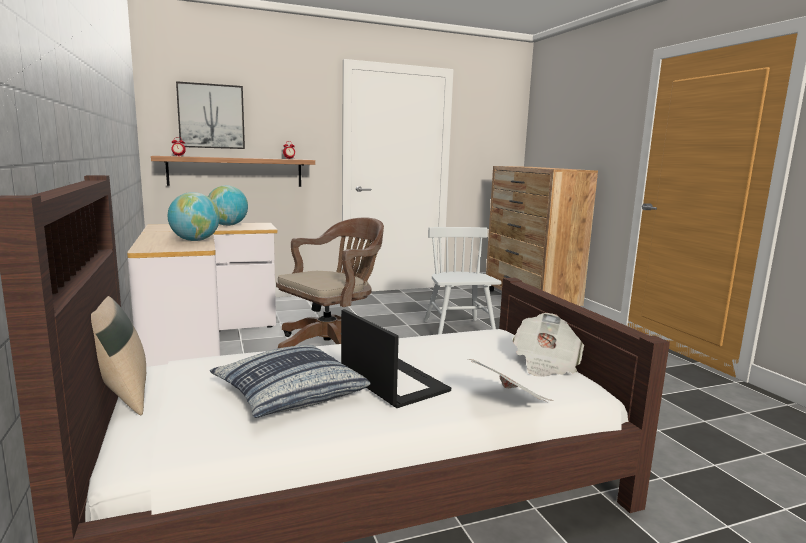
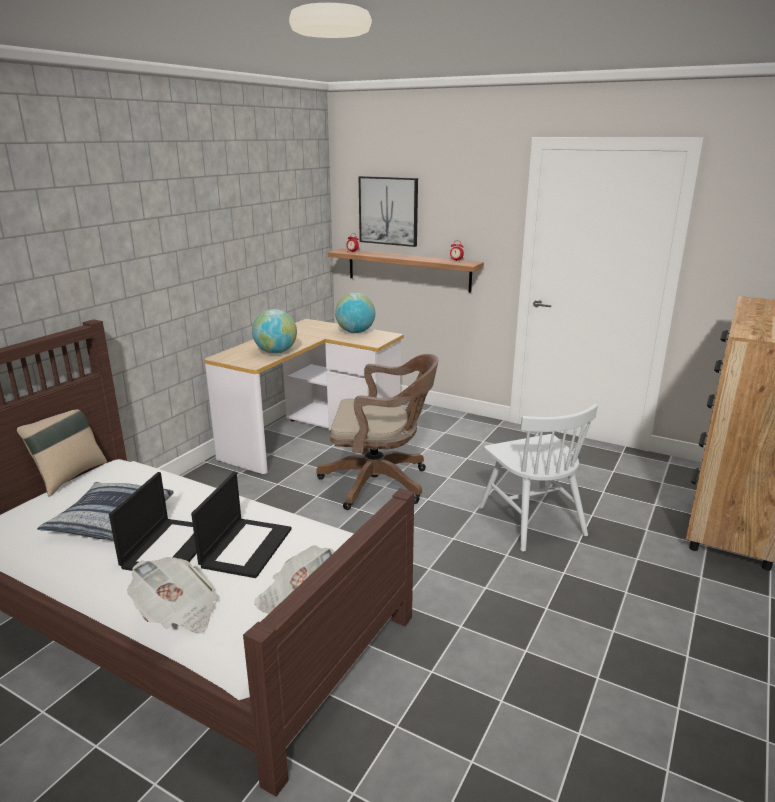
camera: 50 degrees right, 10 degrees up
white chair [424,227,501,334] -> white chair turned 120 degrees clockwise [479,404,598,552]
none -> laptop [191,472,292,578]

